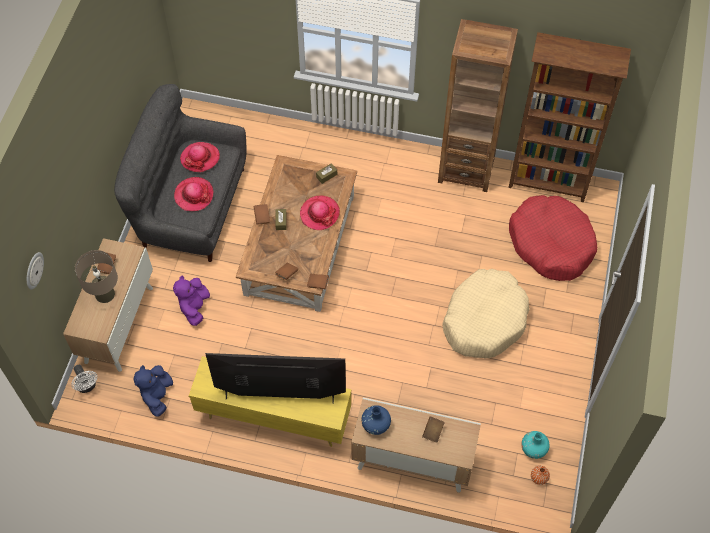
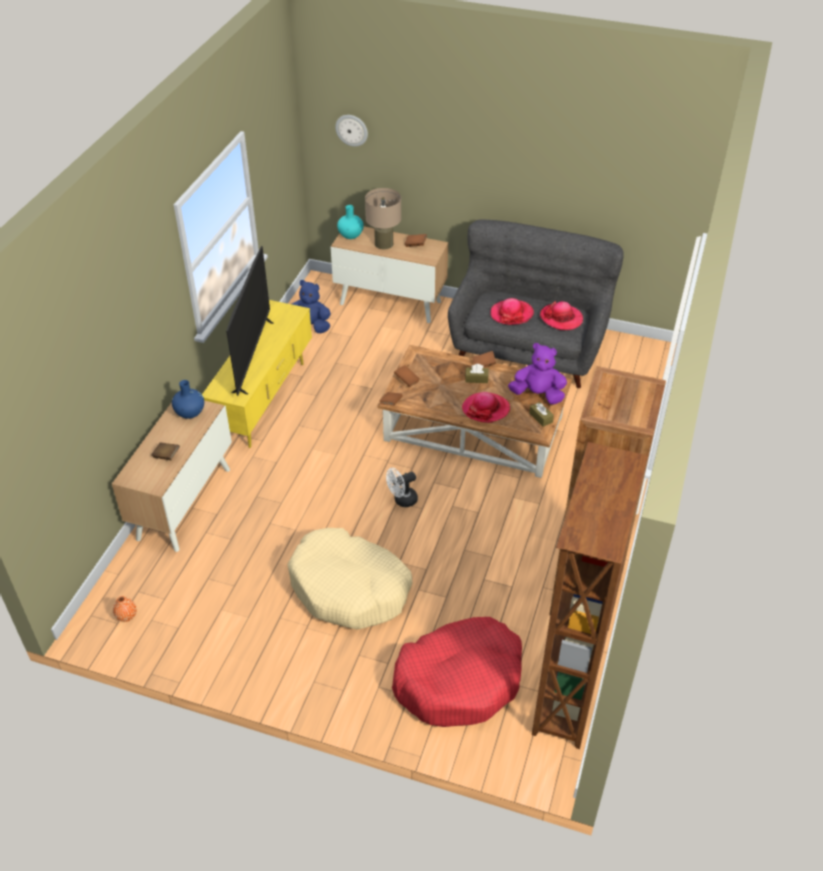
camera: 95 degrees right, 15 degrees down
white fan [71,365,97,393] -> white fan moved to [386,468,418,507]
purple plush toy [173,275,210,326] -> purple plush toy moved to [508,343,567,404]
turquoise vase [521,431,550,459] -> turquoise vase moved to [337,205,364,239]

